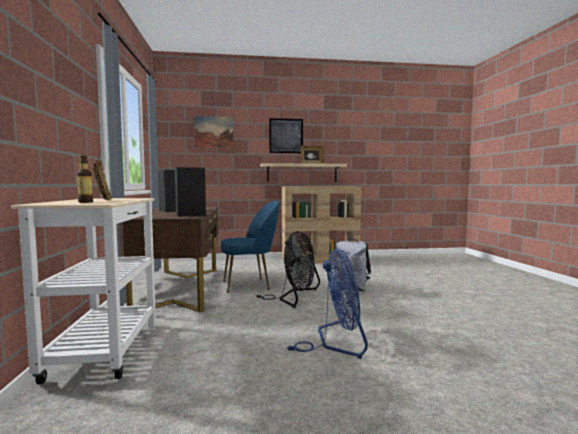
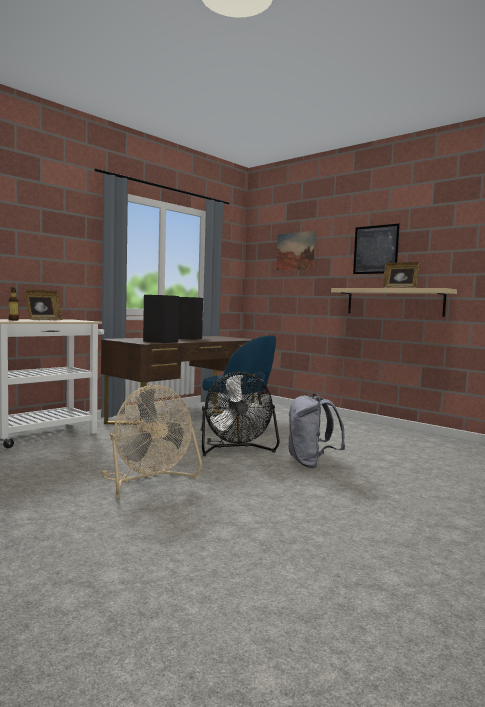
camera: 50 degrees right, 0 degrees up
brown bookcase [282,186,361,264] -> none
blue fan [288,249,368,359] -> beige fan [102,385,202,498]

